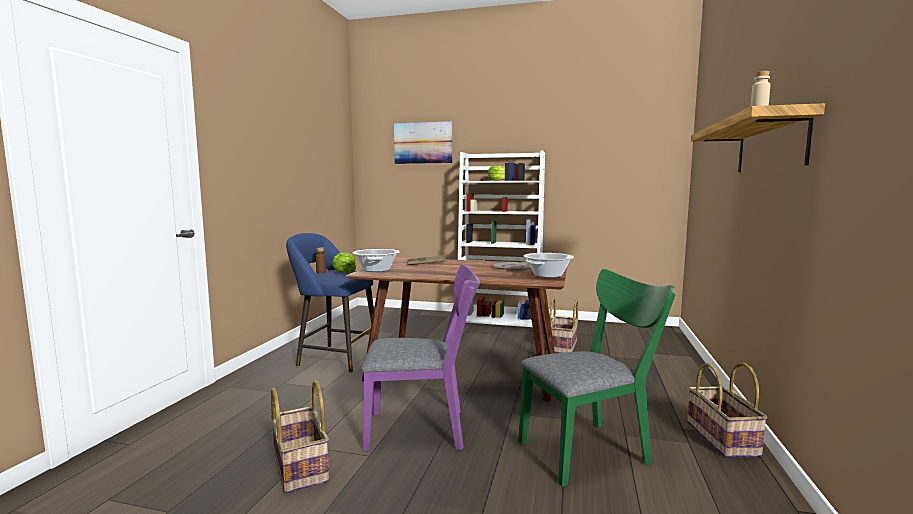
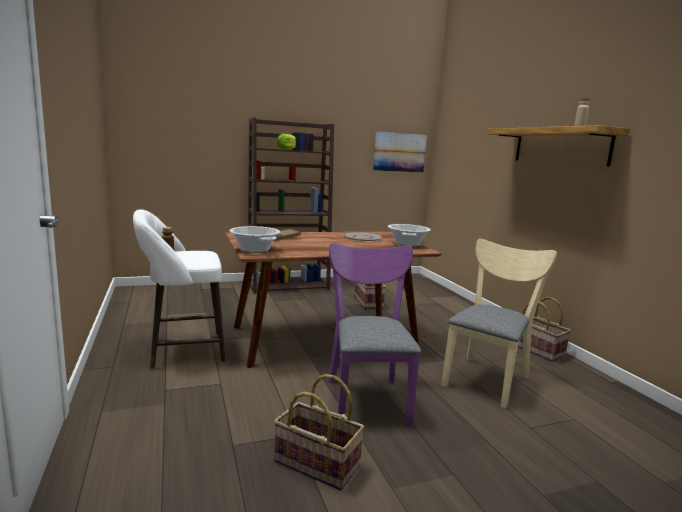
camera: 35 degrees left, 5 degrees up
blue stool [286,233,374,373] -> white stool [133,209,226,369]
lettuce [332,253,356,273] -> none
purple chair [361,265,480,451] -> purple chair turned 60 degrees counterclockwise [328,243,421,427]
picture [394,121,452,164] -> picture moved to [373,131,427,173]
white bookcase [458,150,545,327] -> brown bookcase [248,118,334,294]
green chair [519,269,675,487] -> beige chair [441,239,557,408]

